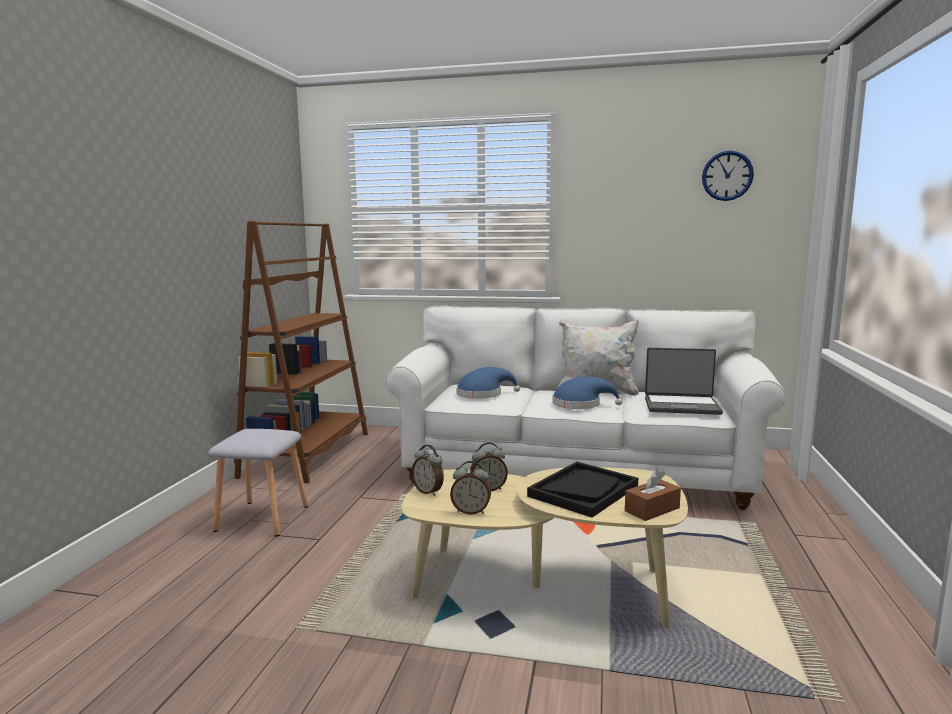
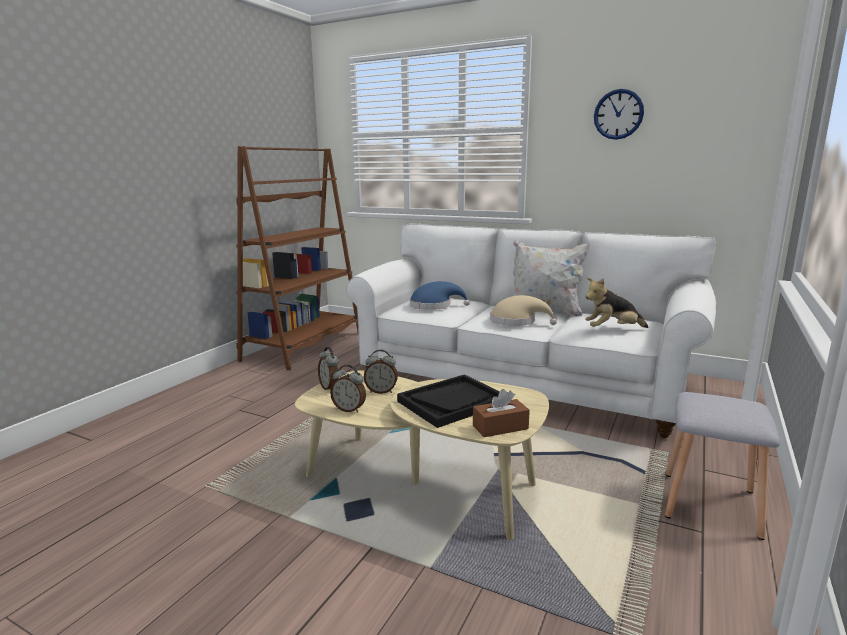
camera: 15 degrees right, 5 degrees up
grey stool [208,429,308,537] -> grey stool moved to [665,392,780,540]
blue hat [553,376,622,409] -> beige hat [490,295,557,326]
laptop [645,348,723,415] -> plush toy [585,278,648,328]
wall clock [702,150,754,201] -> wall clock moved to [594,89,644,140]

